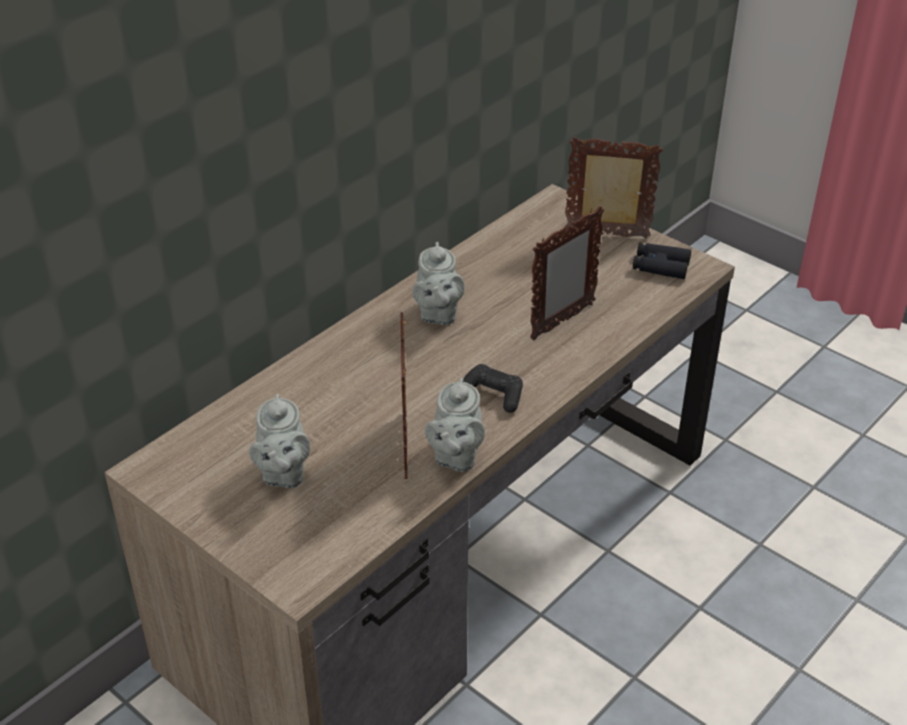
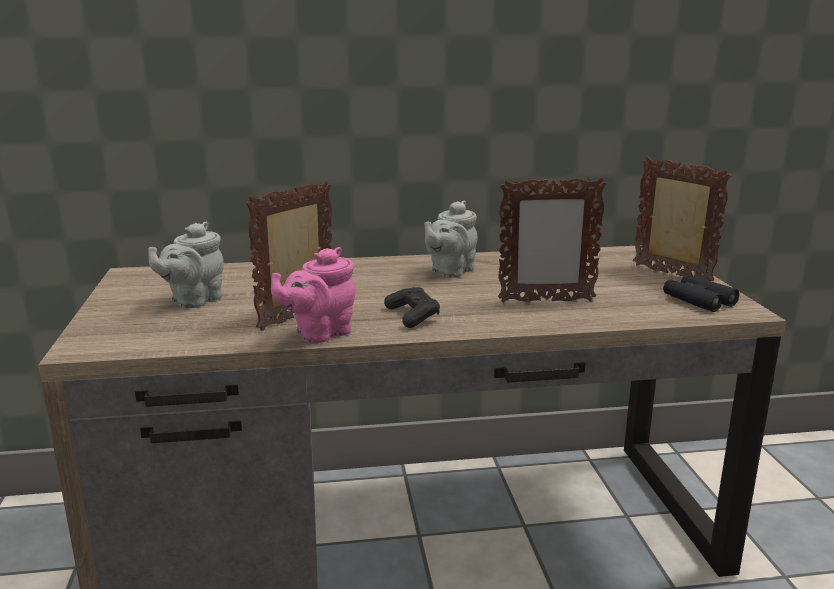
camera: 40 degrees right, 20 degrees down
grey teapot [425,378,485,472] -> pink teapot [271,247,355,343]

